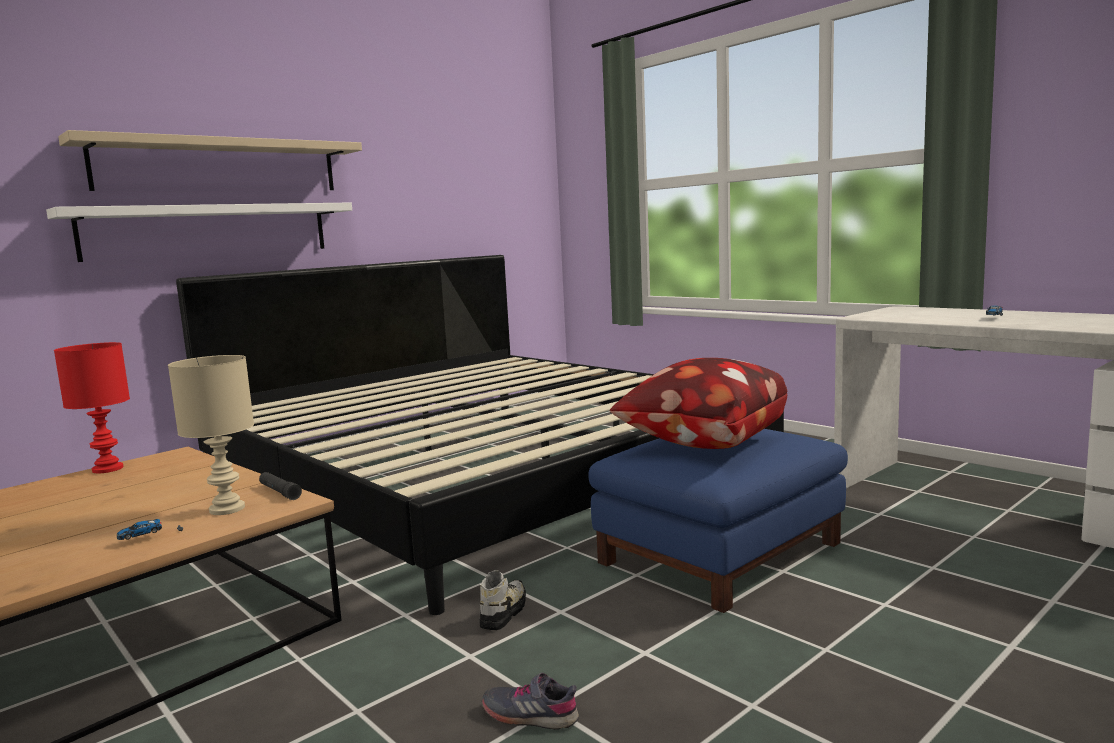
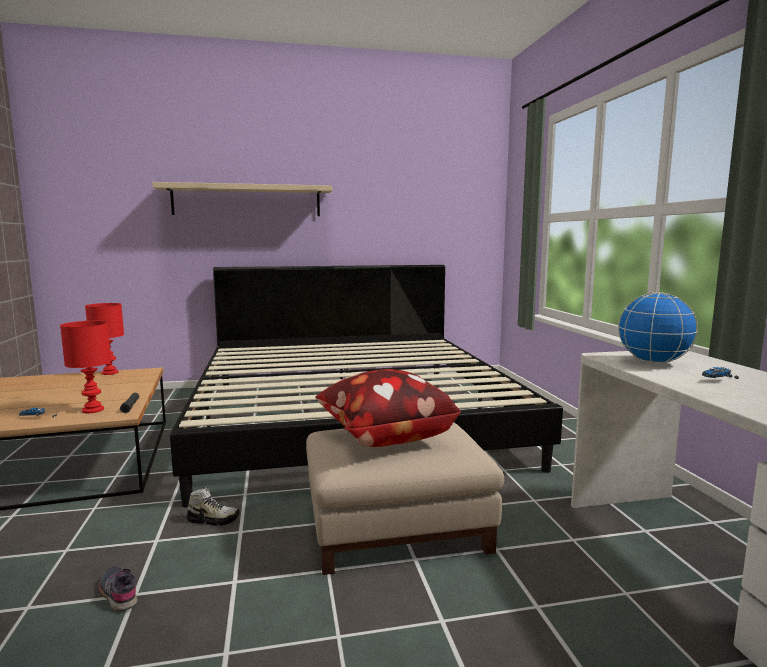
camera: 30 degrees right, 0 degrees up
white shelf [46,202,352,262] -> none
beige table lamp [168,355,254,515] -> red table lamp [60,320,111,413]
shoe [480,570,526,630] -> shoe turned 45 degrees clockwise [187,487,239,526]
blue ottoman [588,429,848,613] -> beige ottoman [306,422,504,575]
none -> globe [618,292,698,364]

